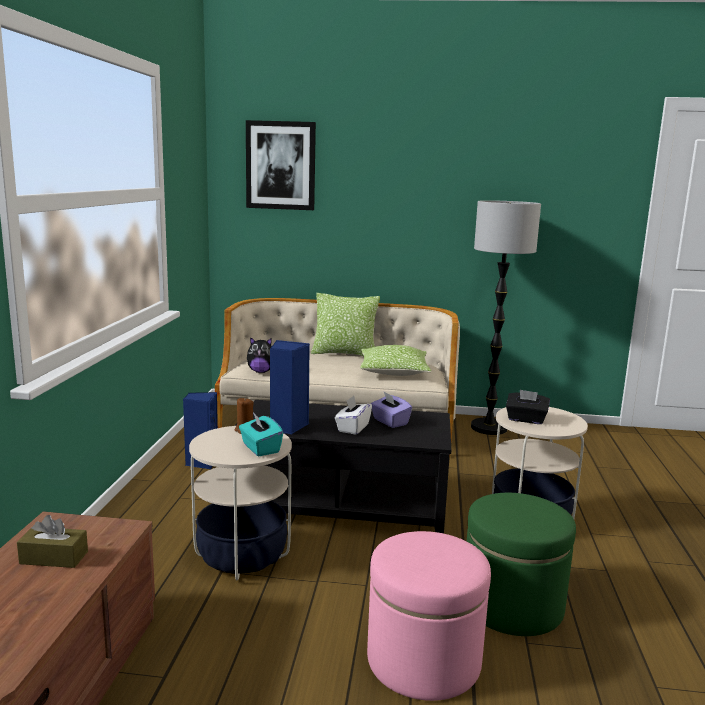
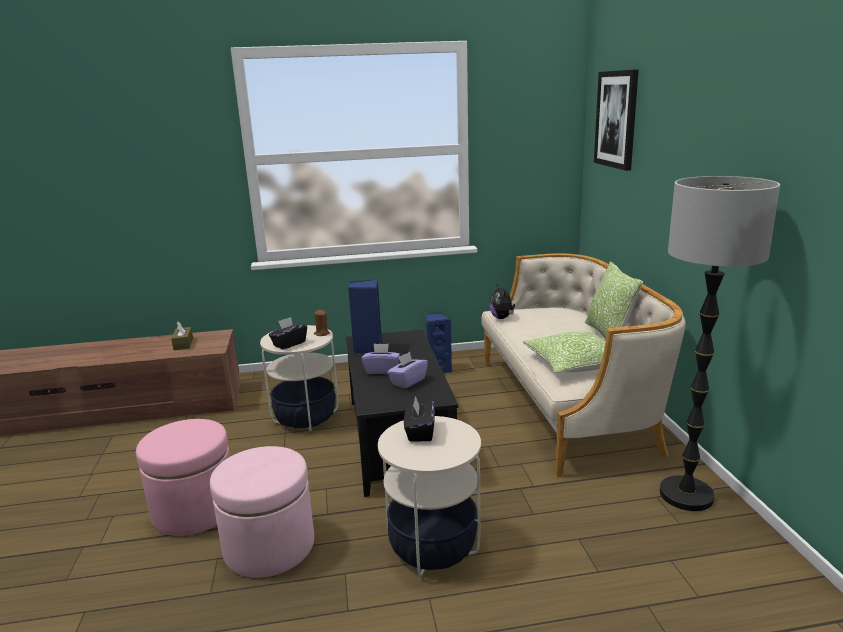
camera: 75 degrees right, 5 degrees up
turquoise tissue box [239,413,283,456] -> black tissue box [269,317,307,350]
white tissue box [335,396,372,435] -> purple tissue box [361,344,400,374]
green ottoman [467,493,576,636] -> pink ottoman [210,446,314,578]

